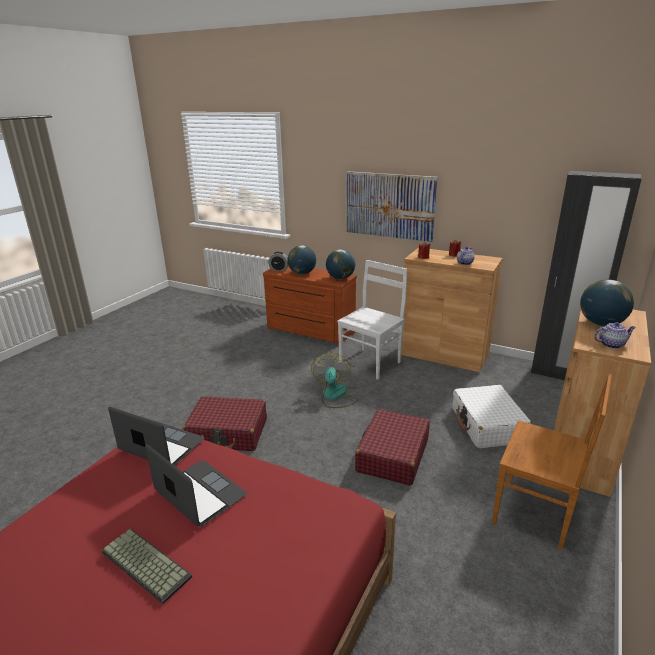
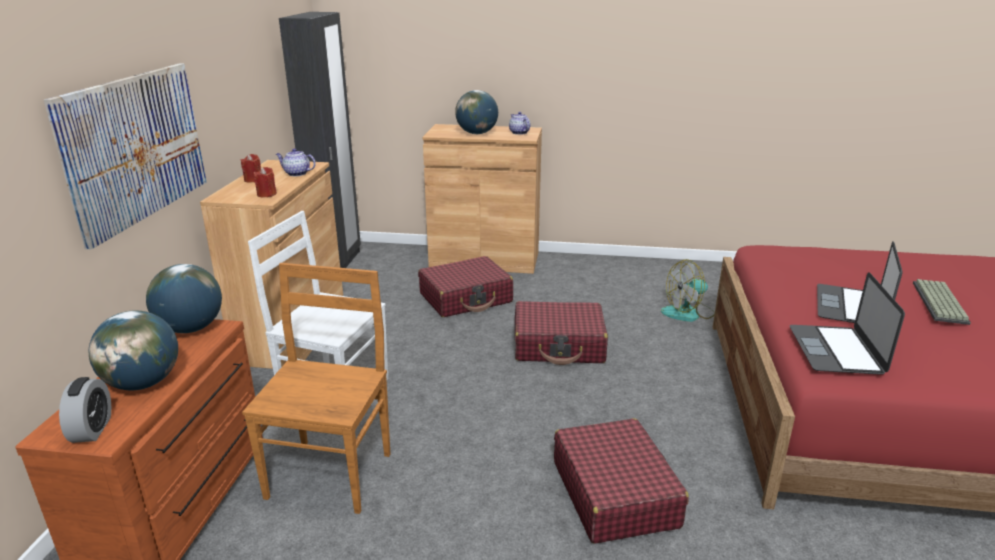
camera: 110 degrees left, 0 degrees up
fan [311,352,358,408] -> fan moved to [661,259,715,322]
white suitcase [453,385,532,448] -> red suitcase [418,256,513,317]
brown chair [492,374,612,550] -> brown chair moved to [242,263,390,514]

